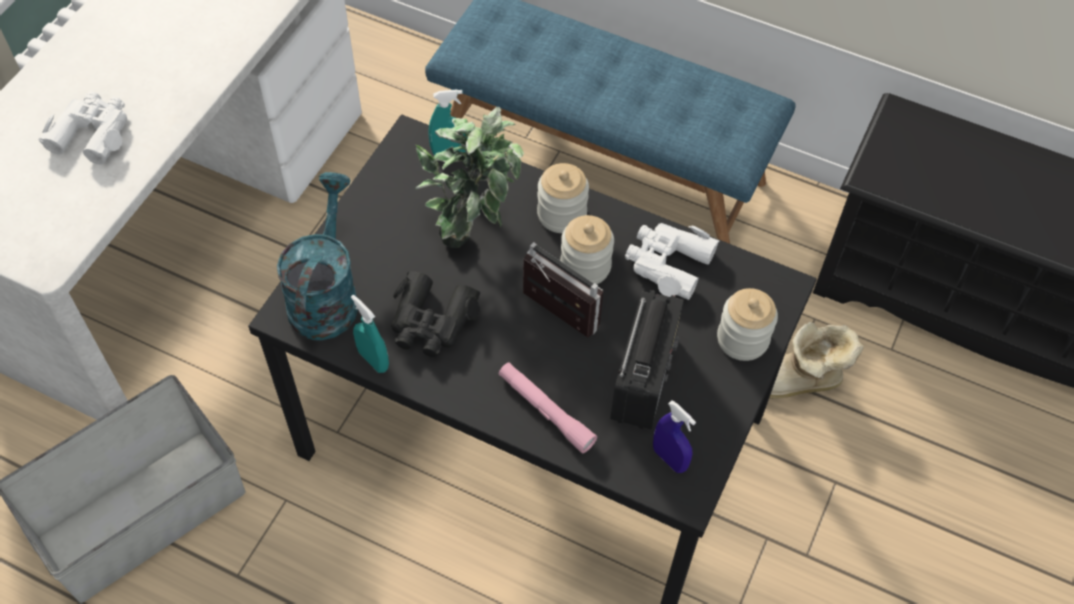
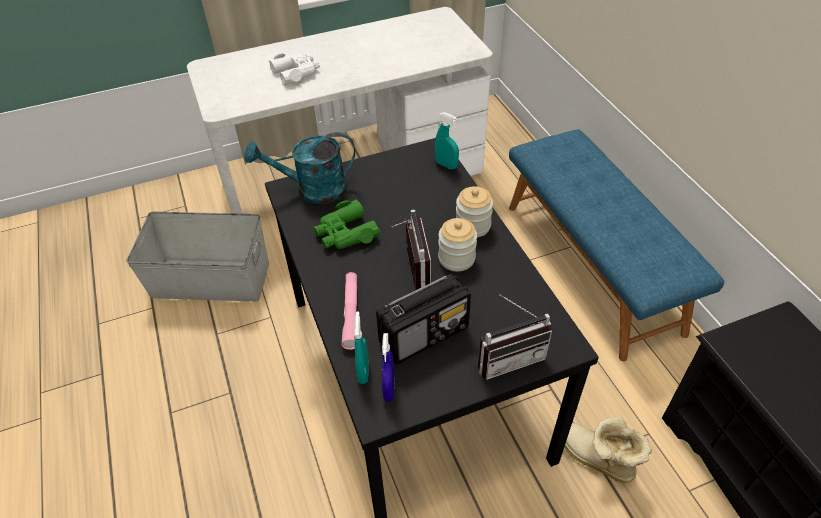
camera: 45 degrees right, 10 degrees down
turquoise watering can [277,172,358,341] -> turquoise watering can turned 150 degrees counterclockwise [244,132,355,204]
turquoise spray bottle [351,295,389,373] -> turquoise spray bottle moved to [354,312,369,384]
black binoculars [391,271,480,357] -> green binoculars [314,199,380,249]
potted plant [416,107,524,248] -> none
white binoculars [625,223,719,300] -> none
jar [717,288,778,361] -> radio [478,294,553,380]

